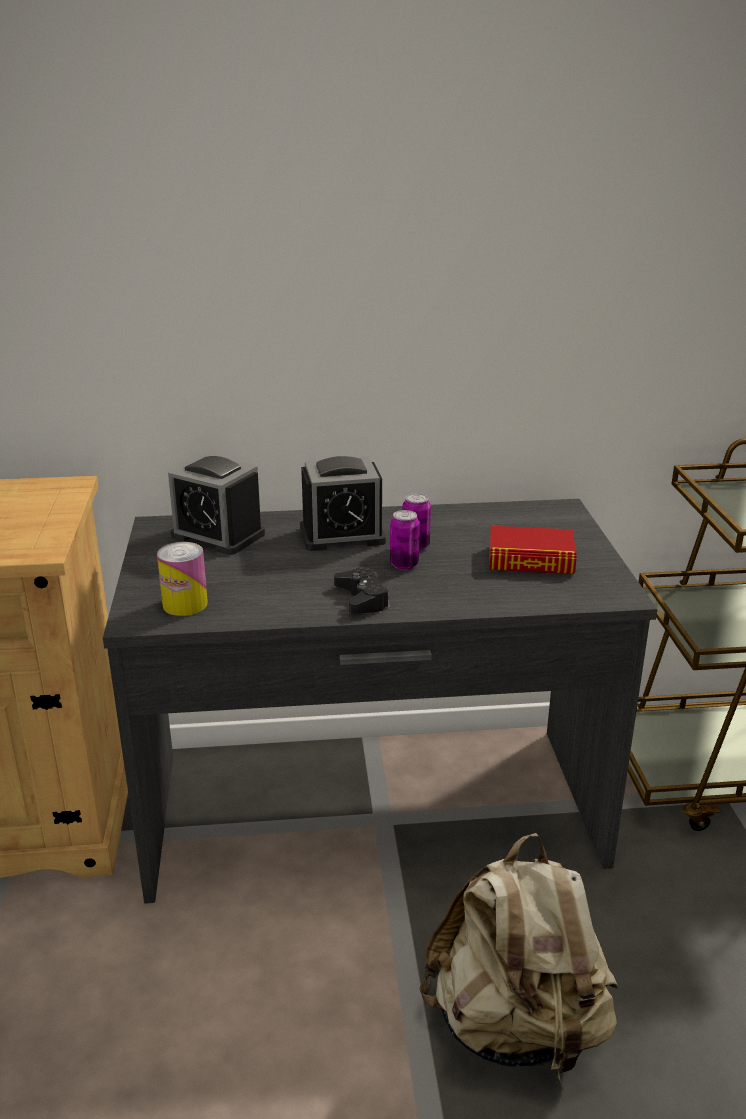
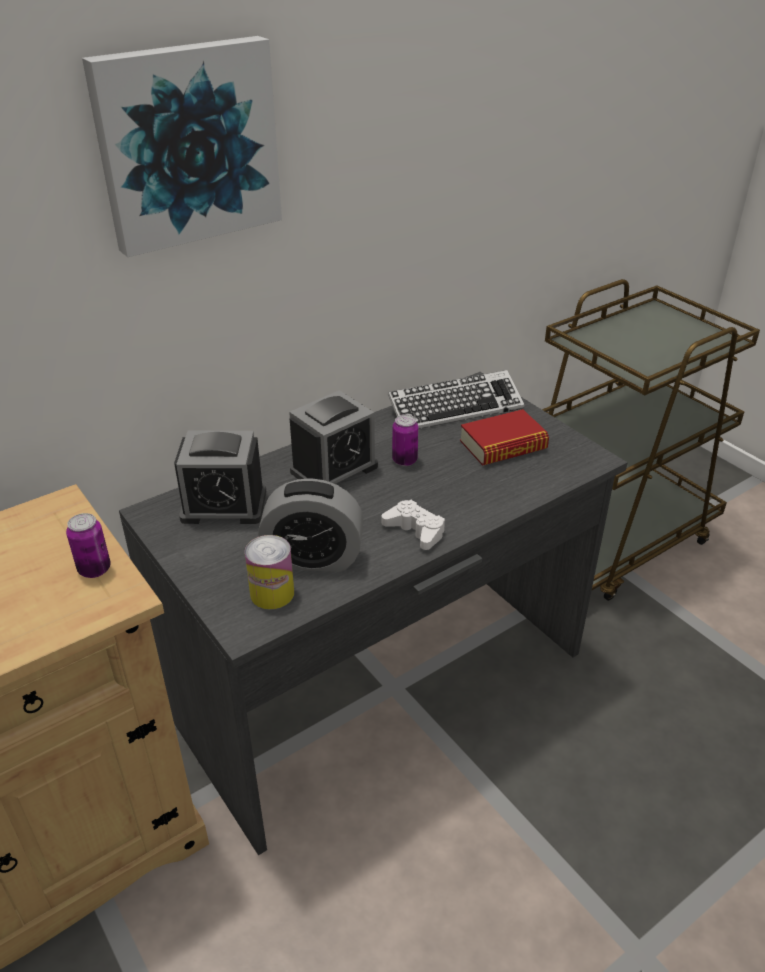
camera: 30 degrees left, 10 degrees up
black game controller [334,567,390,614] -> white game controller [382,500,445,550]
can [390,510,420,570] -> can moved to [66,513,111,578]
beige backpack [419,833,619,1083] -> none
none -> picture [82,36,282,257]
none -> alarm clock [258,478,364,572]
none -> keyboard [388,370,525,429]

